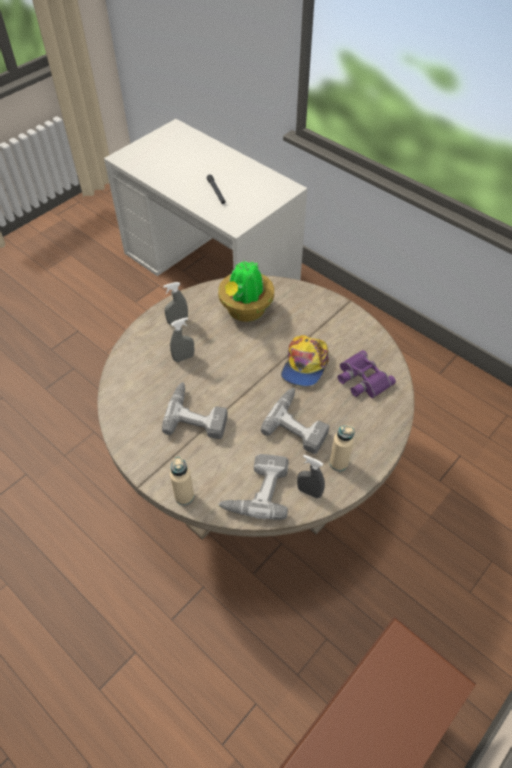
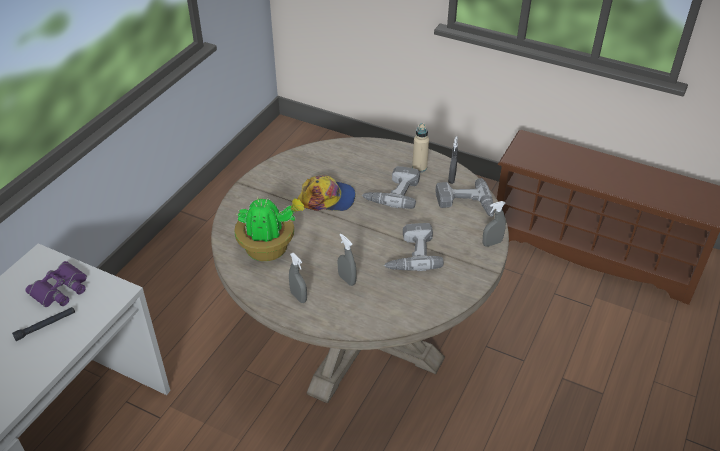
camera: 105 degrees left, 10 degrees down
beige bottle [170,456,194,505] -> grey spray bottle [483,201,506,247]
purple binoculars [338,350,396,398] -> purple binoculars moved to [25,261,87,307]

